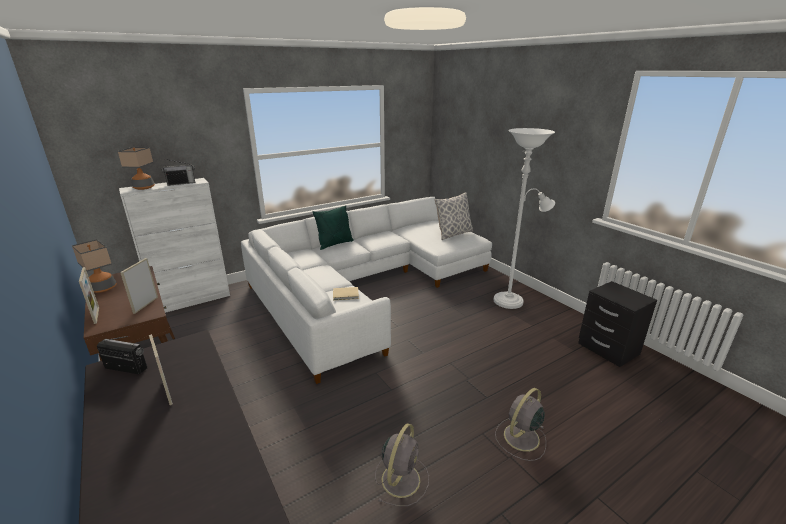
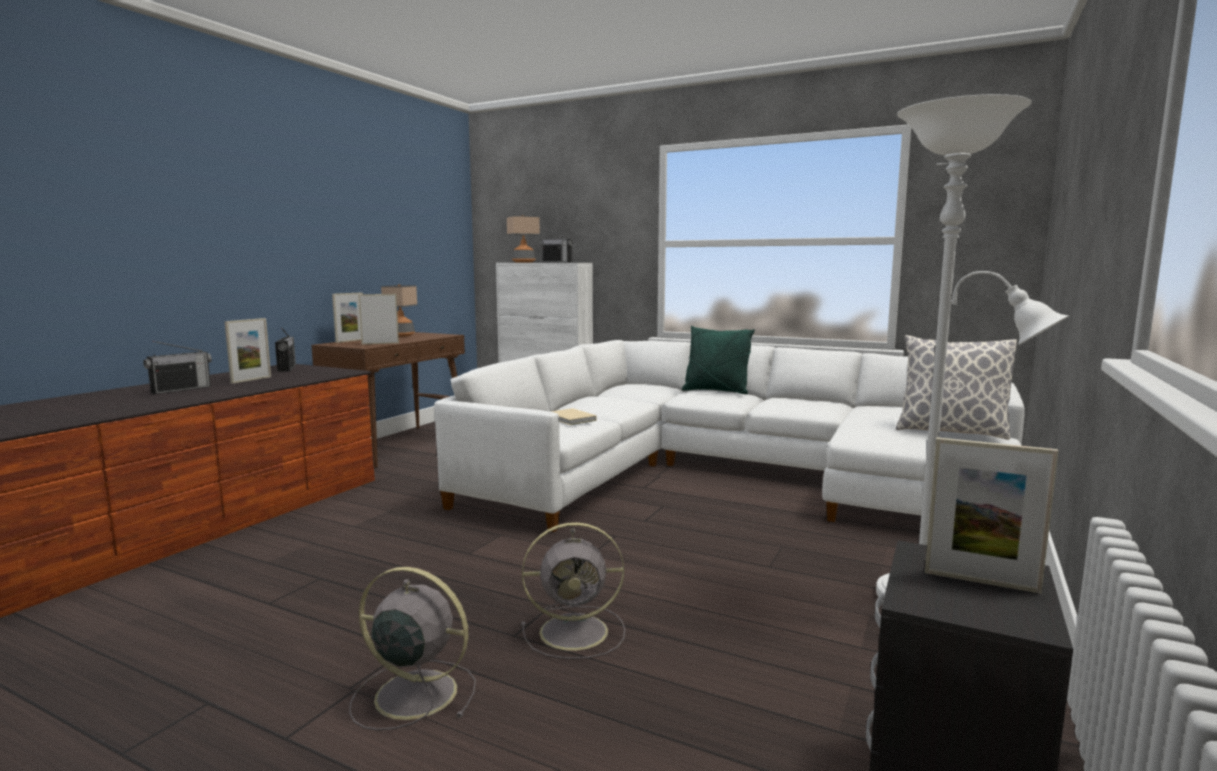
camera: 60 degrees right, 15 degrees down
grey fan [375,423,429,506] -> grey fan moved to [521,522,625,659]
none -> radio [143,341,212,394]
none -> picture frame [925,437,1058,594]

